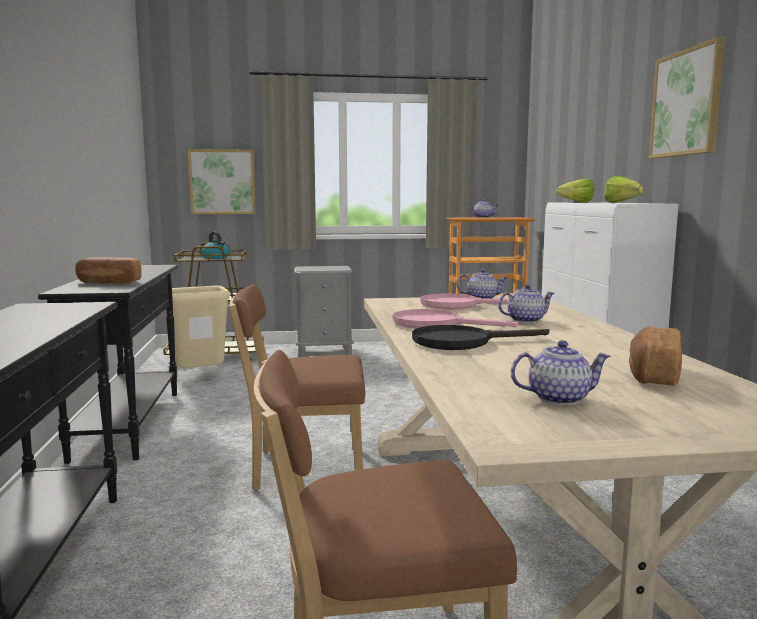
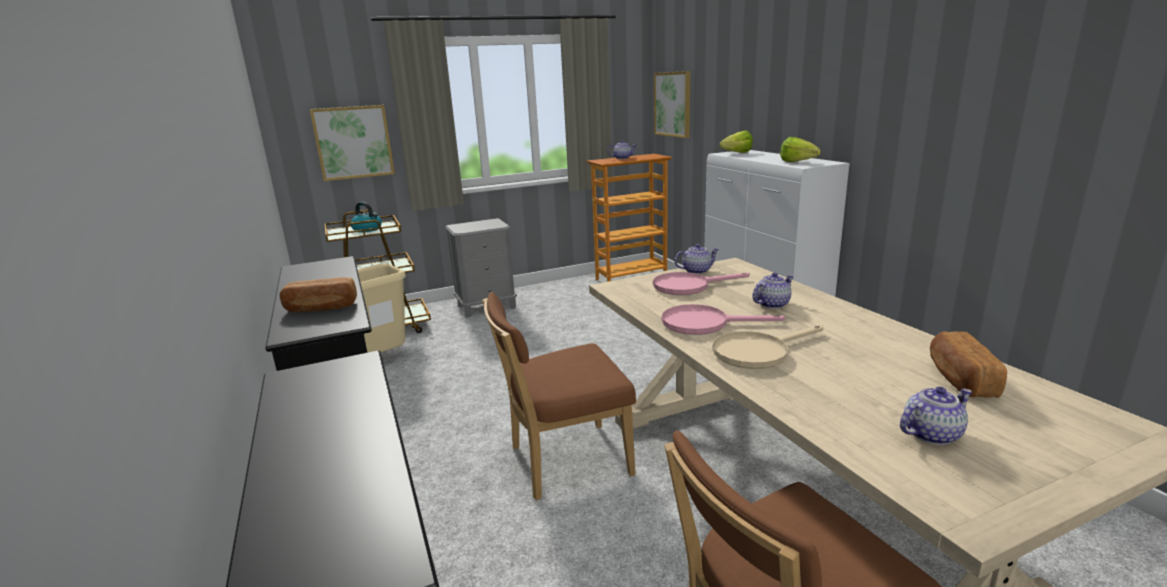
camera: 15 degrees left, 10 degrees up
black frying pan [412,325,549,350] -> beige frying pan [712,325,823,369]
picture [649,37,725,158] -> picture moved to [654,71,690,138]

